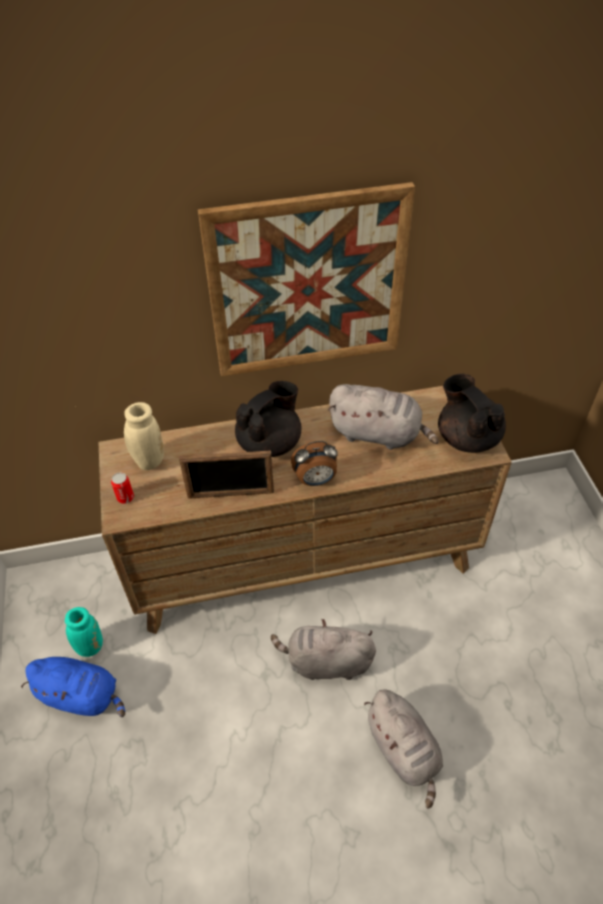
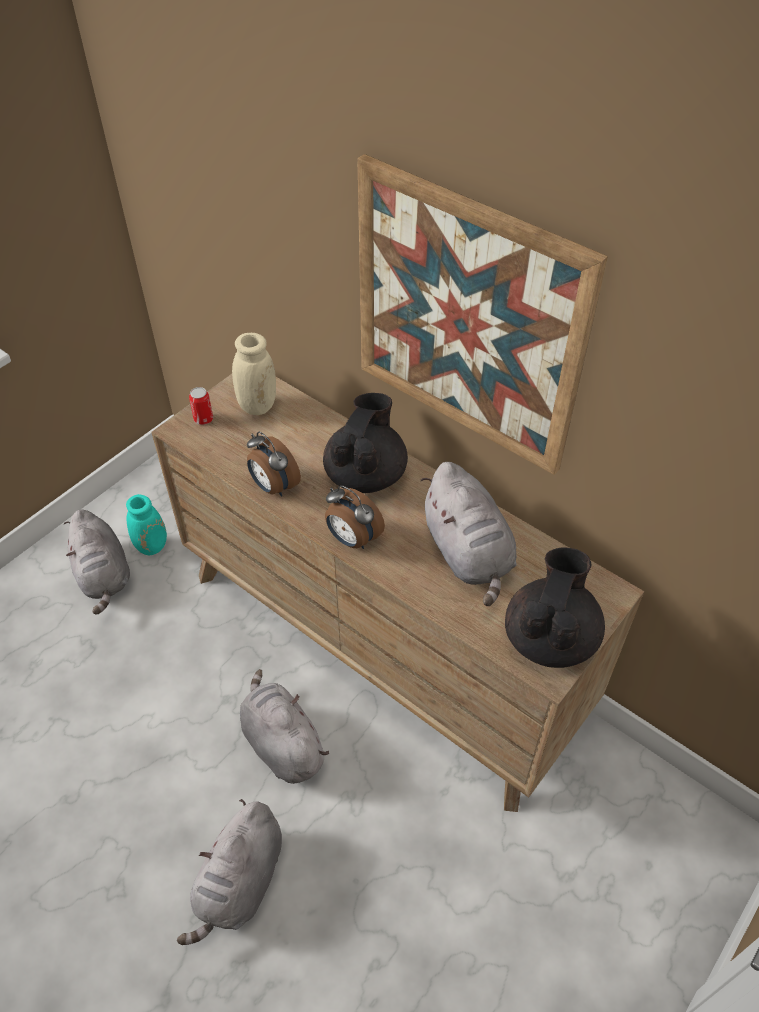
camera: 50 degrees right, 0 degrees up
blue plush toy [21,657,125,717] -> grey plush toy [64,510,130,615]
picture frame [179,451,274,499] -> alarm clock [247,432,301,497]
black teapot [235,381,301,457] -> black teapot turned 75 degrees counterclockwise [323,393,408,493]

